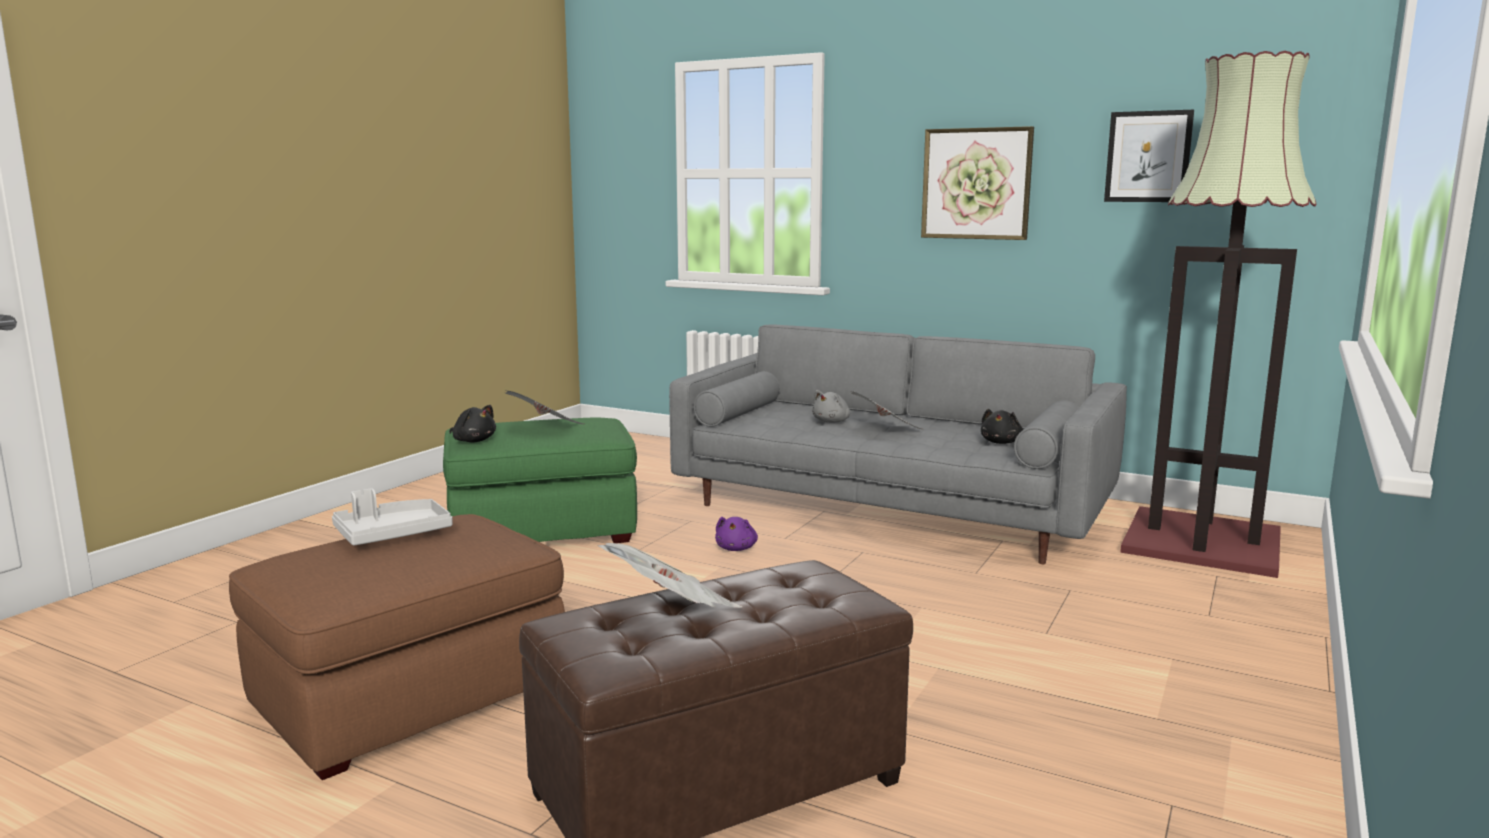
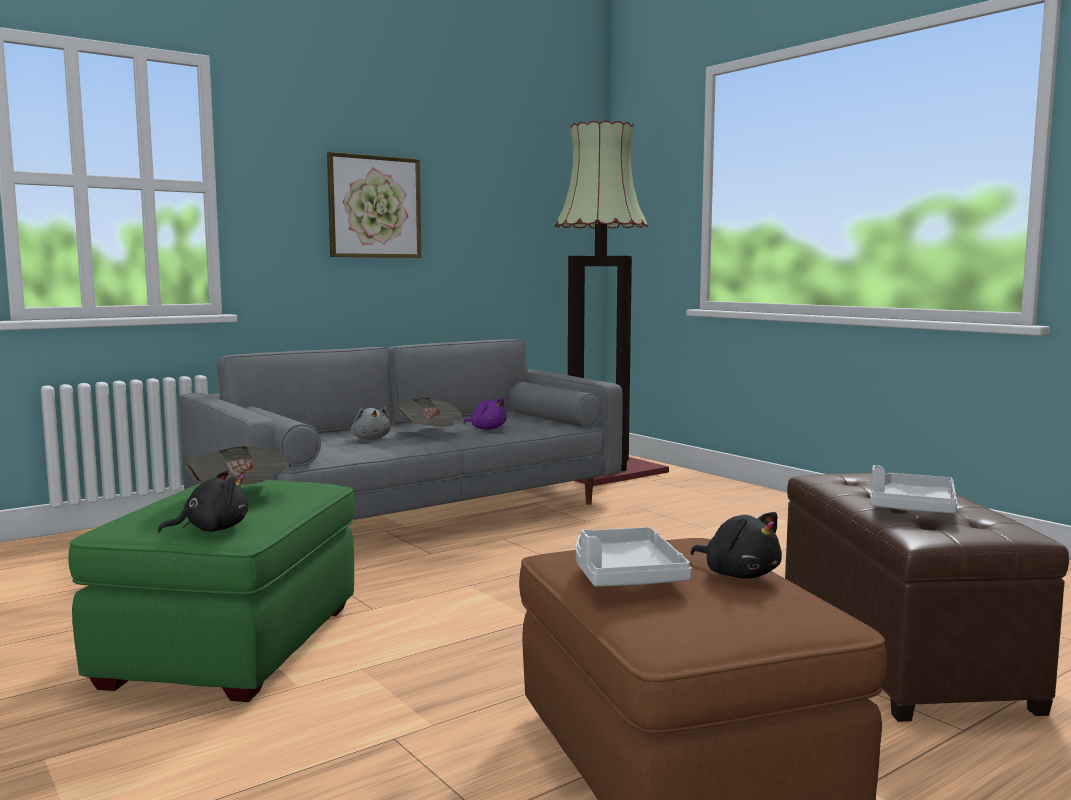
camera: 65 degrees left, 5 degrees down
newspaper [597,543,742,608] -> grey tray [870,465,957,514]
purple plush toy [715,517,758,551] -> purple plush toy moved to [464,398,507,430]
black plush toy [981,409,1023,444] -> black plush toy moved to [690,512,782,578]
picture [1104,110,1194,202] -> none

